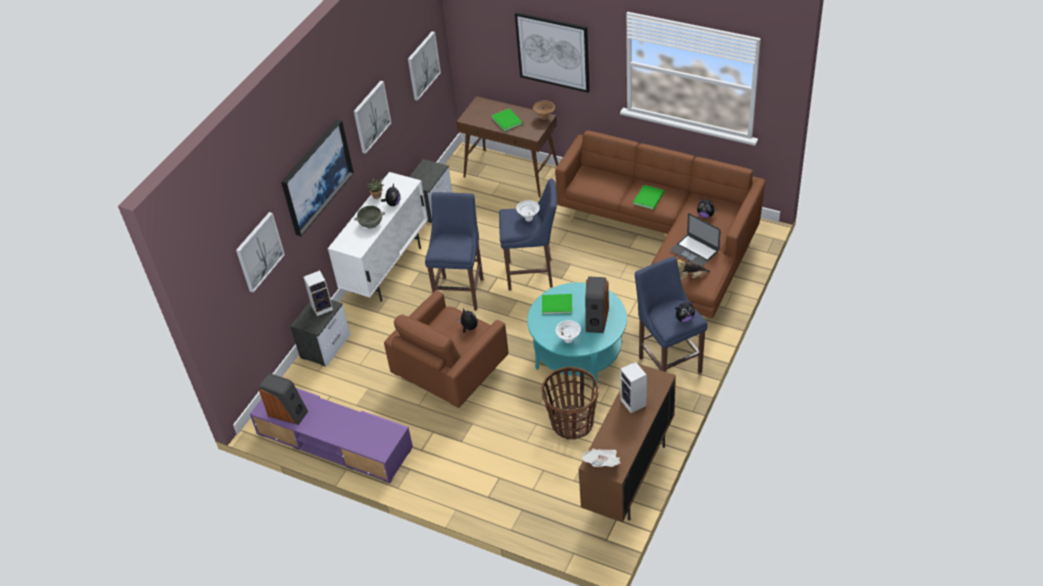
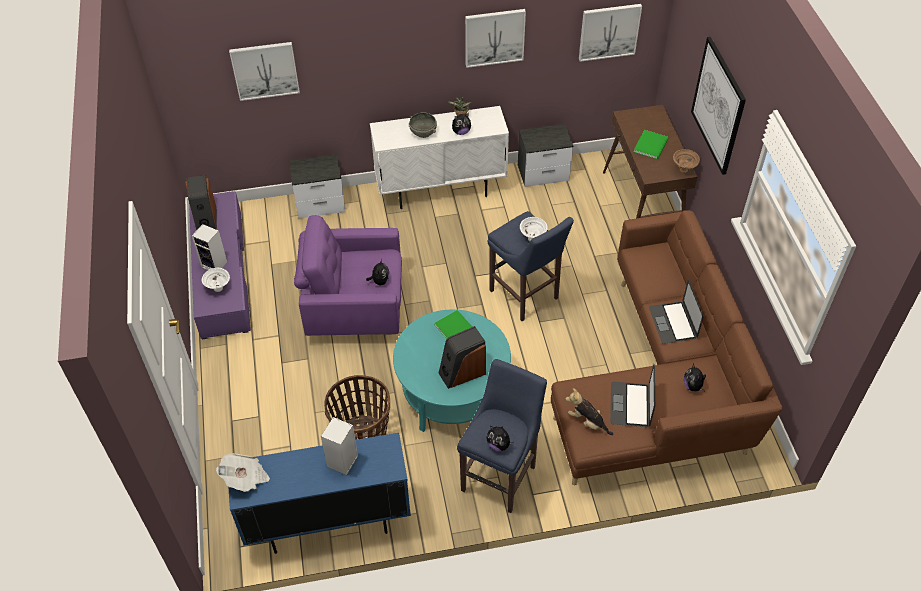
camera: 50 degrees right, 5 degrees up
picture [281,119,354,236] -> none
speaker [303,270,333,316] -> speaker moved to [192,224,227,270]
brown armchair [384,290,509,408] -> purple armchair [294,215,402,336]
blue stool [425,192,483,310] -> none
white bowl [556,320,581,343] -> white bowl moved to [202,268,230,292]
brown cabinet [578,363,676,522] -> blue cabinet [228,433,411,554]
green book [633,185,665,210] -> laptop [649,280,704,344]

